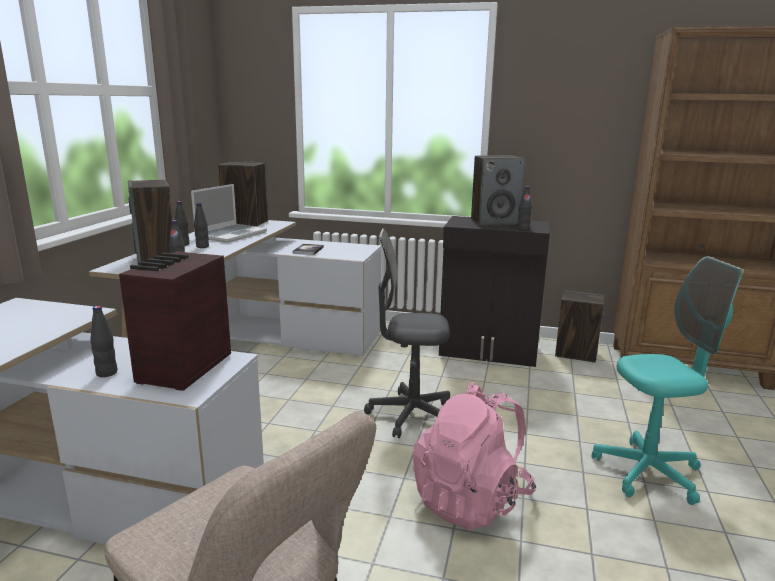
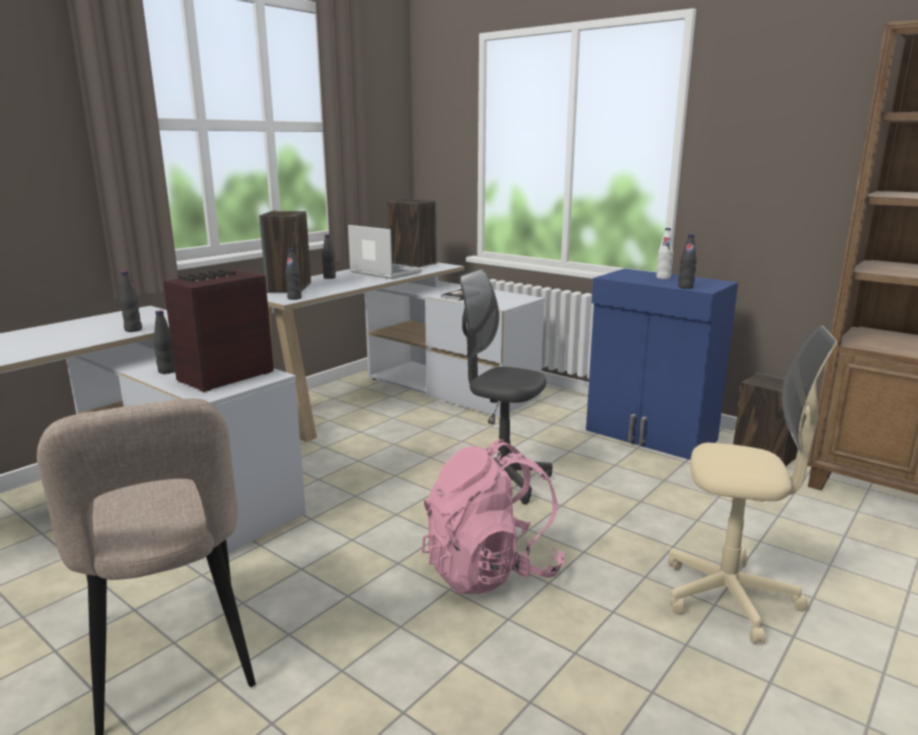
camera: 25 degrees right, 0 degrees up
laptop [191,184,267,243] -> laptop turned 105 degrees counterclockwise [348,225,422,279]
black bottle [194,203,209,248] -> black bottle moved to [120,271,142,332]
black cabinet [439,216,550,367] -> blue cabinet [586,268,738,460]
speaker [471,156,525,226] -> white bottle [656,228,673,279]
turquoise office chair [591,256,743,505] -> beige office chair [668,325,837,643]

